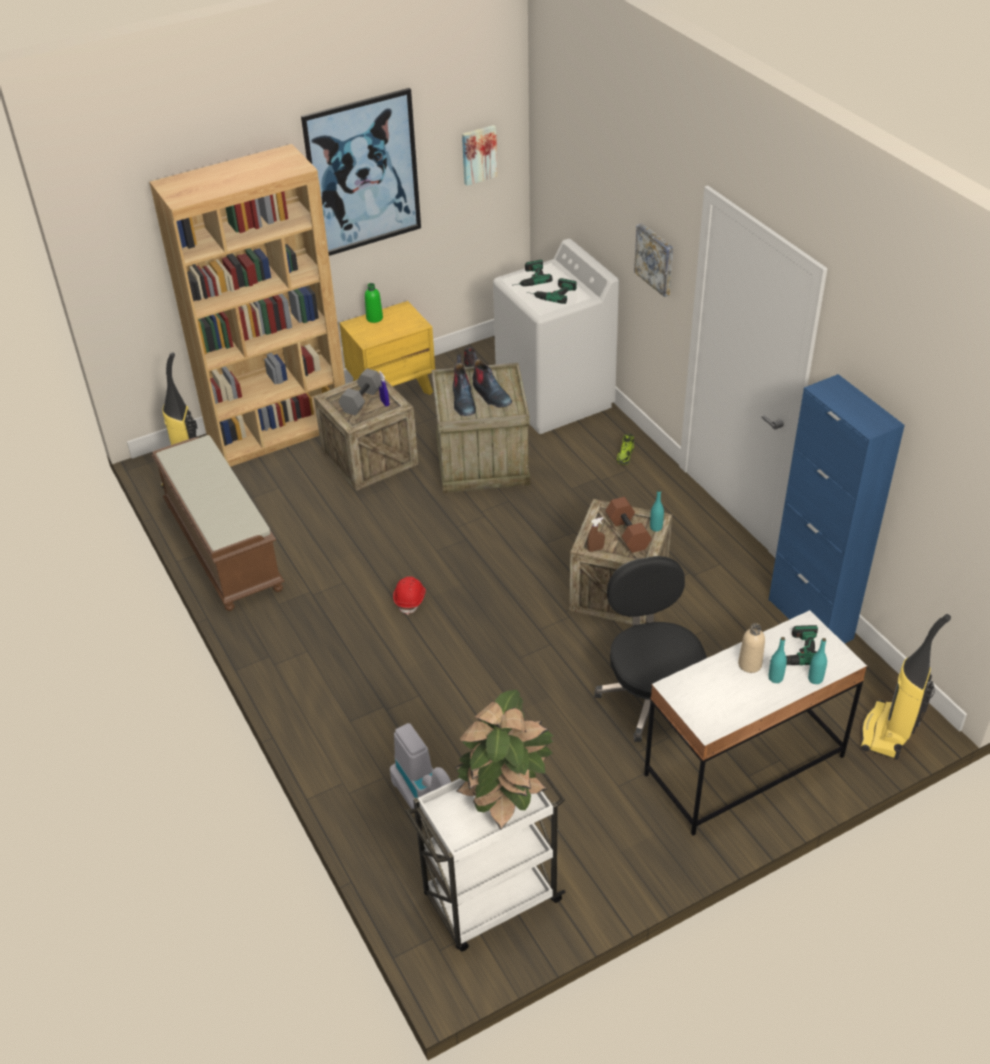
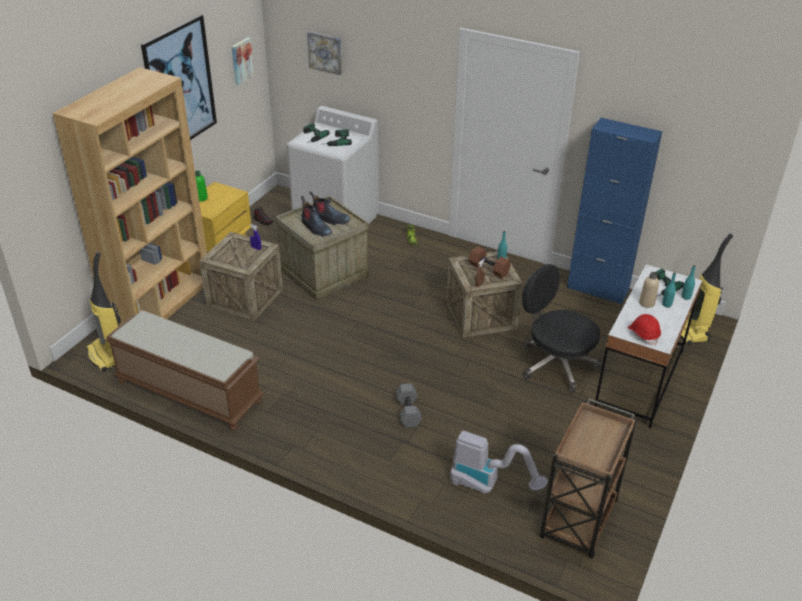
camera: 35 degrees left, 5 degrees down
grey dumbbell [339,368,382,415] -> grey dumbbell moved to [396,384,422,427]
red hard hat [393,576,426,615] -> red hard hat moved to [628,314,661,345]
white cart [405,773,566,951] -> brown cart [540,398,637,558]
potted plant [455,690,554,830] -> none
picture [634,224,673,297] -> picture moved to [307,31,342,75]

